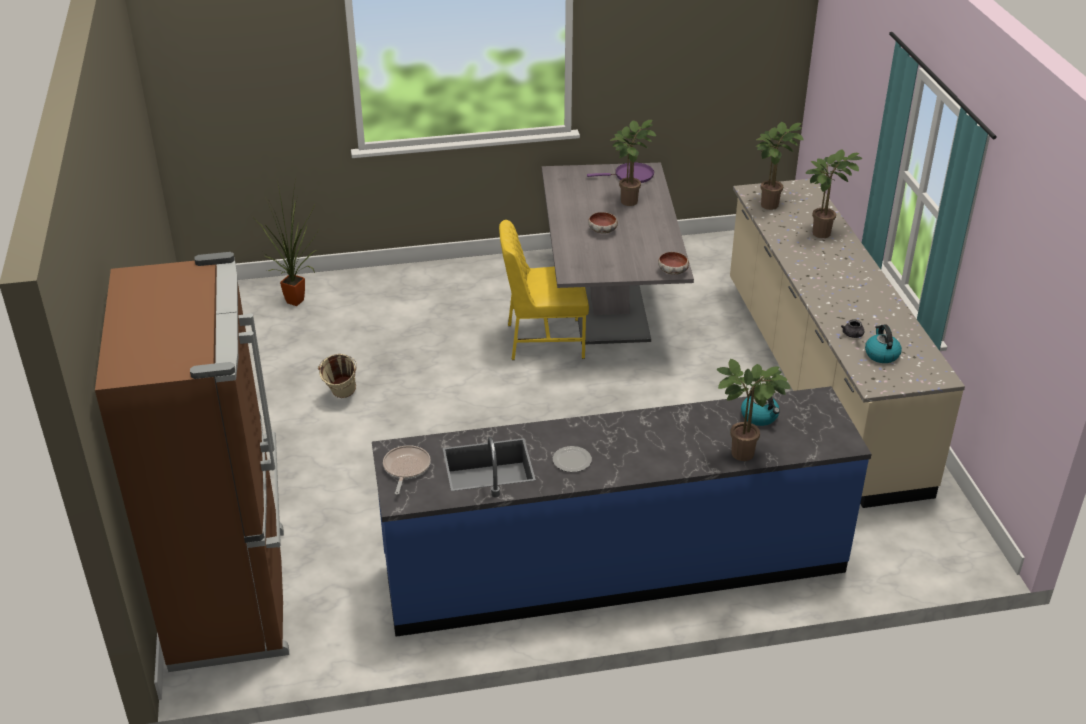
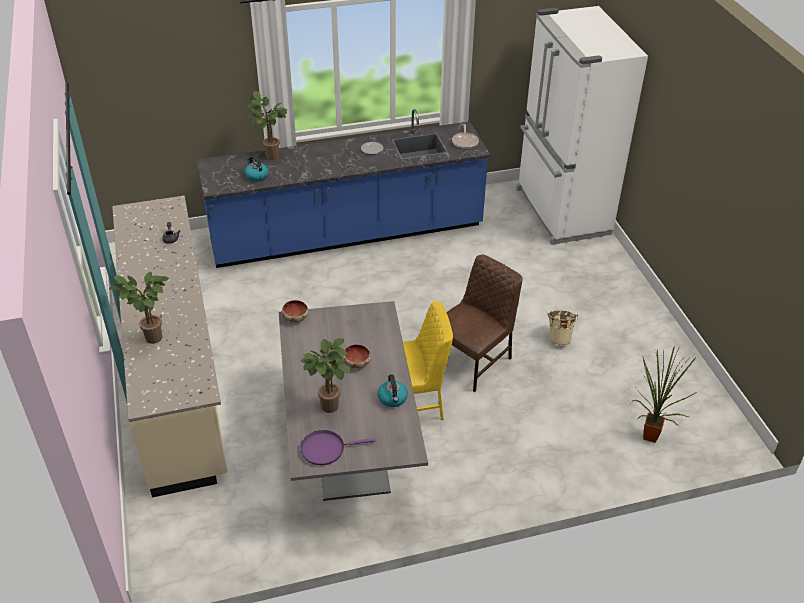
camera: 175 degrees right, 5 degrees up
brown fridge [95,252,289,672] -> white fridge [516,6,648,245]
potted plant [756,122,803,210] -> none
kettle [865,324,902,363] -> kettle moved to [378,374,408,407]
none -> brown chair [446,255,523,392]

